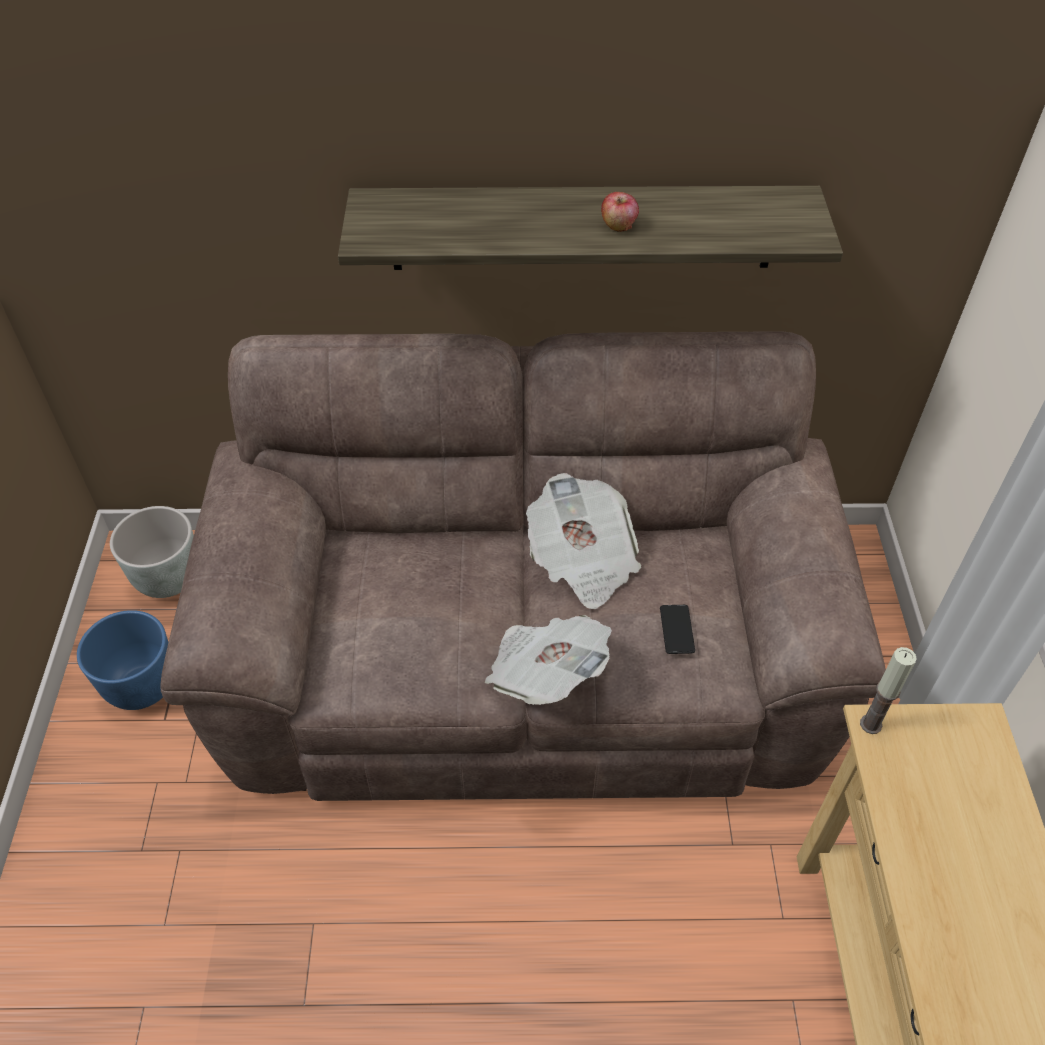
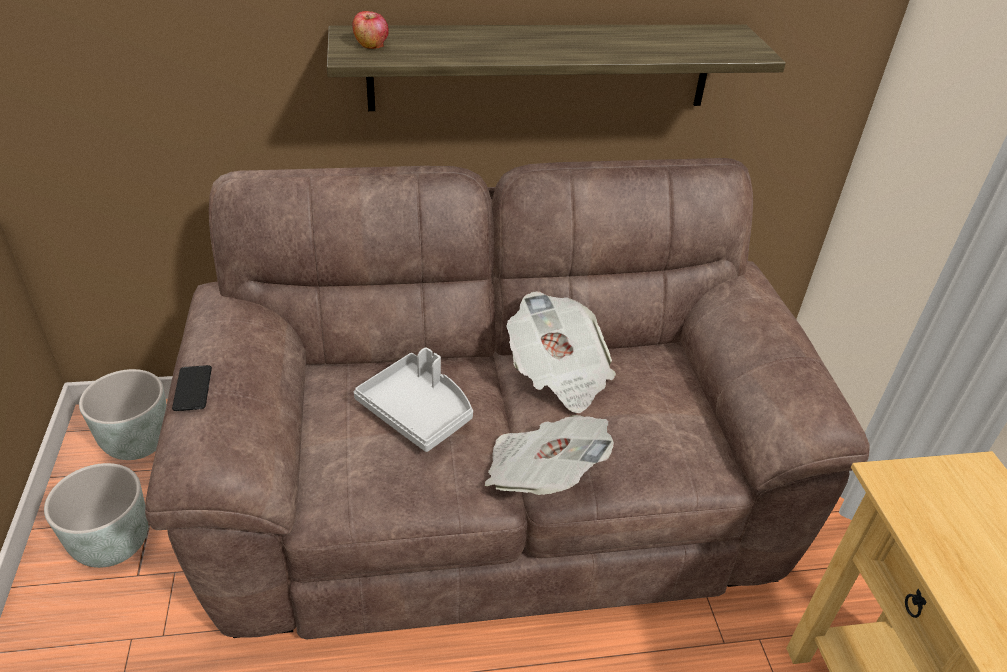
camera: 10 degrees left, 10 degrees down
blue planter [77,610,168,710] -> grey planter [44,463,149,568]
apple [601,192,639,232] -> apple moved to [352,11,389,49]
phone [660,605,695,654] -> phone moved to [172,365,212,411]
candle [860,647,917,734] -> none
none -> grey tray [354,347,473,452]

